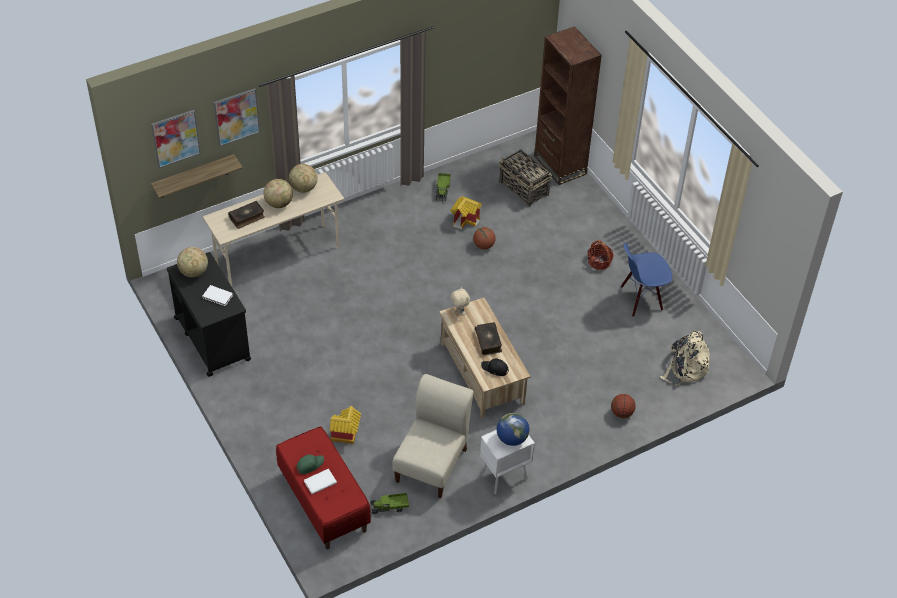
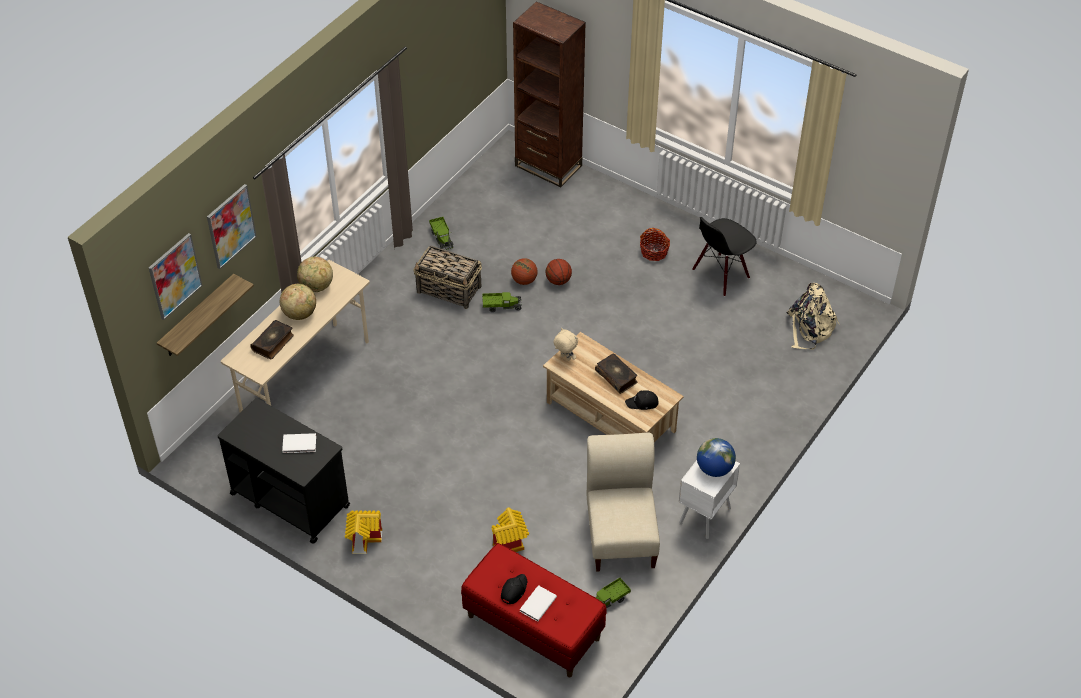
camera: 25 degrees left, 0 degrees up
globe [177,247,208,277] -> none
green cap [297,455,324,474] -> black cap [501,574,527,604]
toy house [450,196,482,230] -> toy house moved to [345,510,382,554]
basket [499,149,552,207] -> basket moved to [413,246,482,309]
basketball [611,394,636,418] -> basketball moved to [546,259,572,285]
blue chair [621,243,672,317] -> black chair [692,217,757,297]
none -> toy truck [482,292,522,312]

